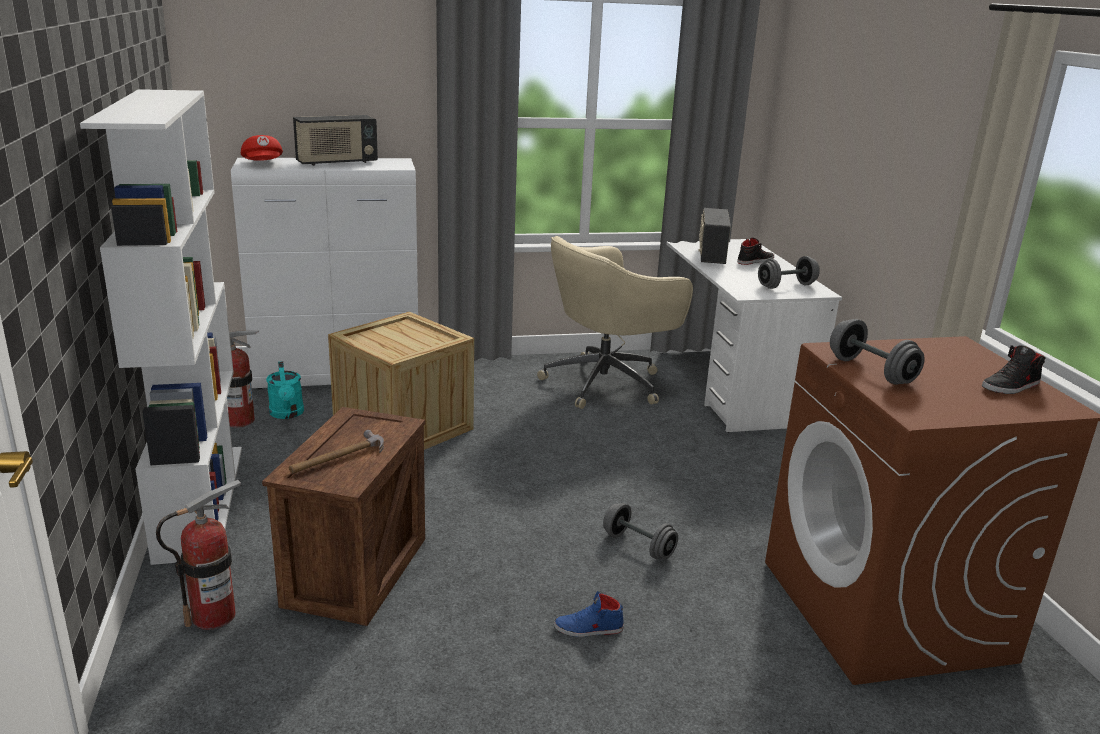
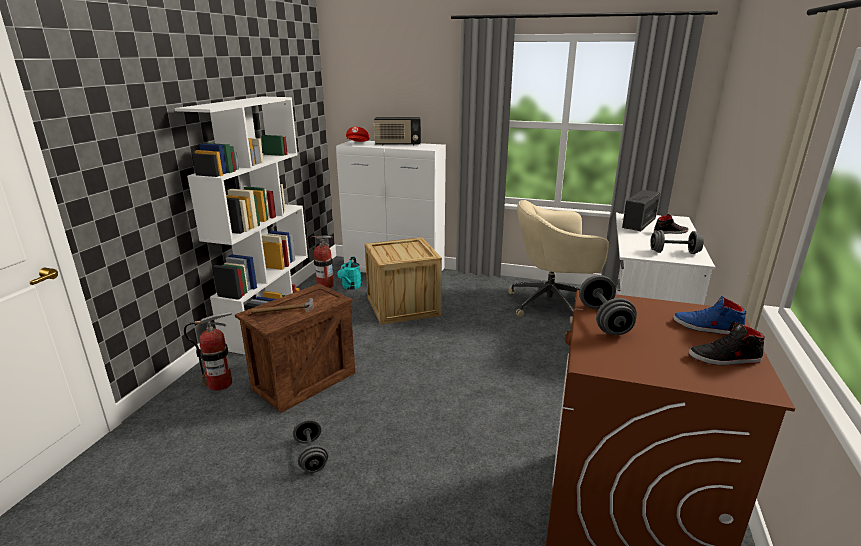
camera: 30 degrees right, 0 degrees up
blue shoe [554,591,624,637] -> blue shoe moved to [673,296,746,335]
grey dumbbell [603,503,678,559] -> grey dumbbell moved to [293,418,328,473]

